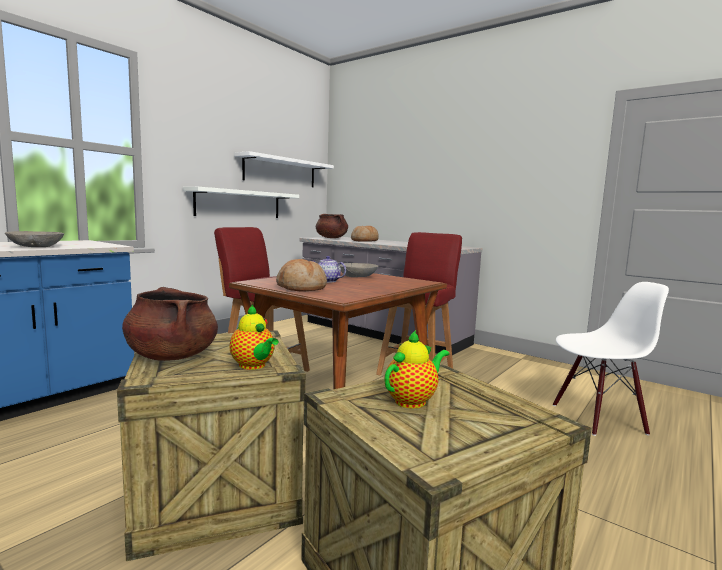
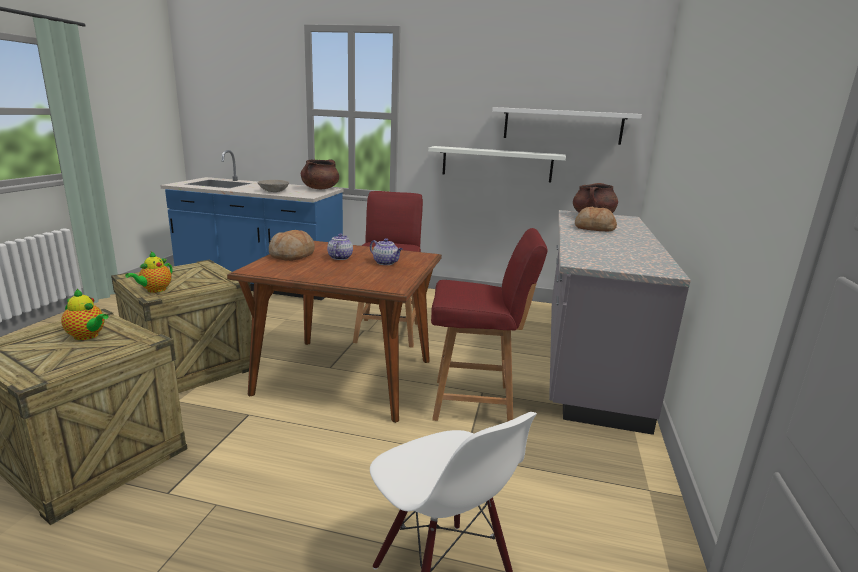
camera: 65 degrees right, 10 degrees up
brown cooking pot [122,287,218,361] -> brown cooking pot moved to [301,159,339,189]
grey bowl [340,263,378,277] -> teapot [370,238,402,265]

